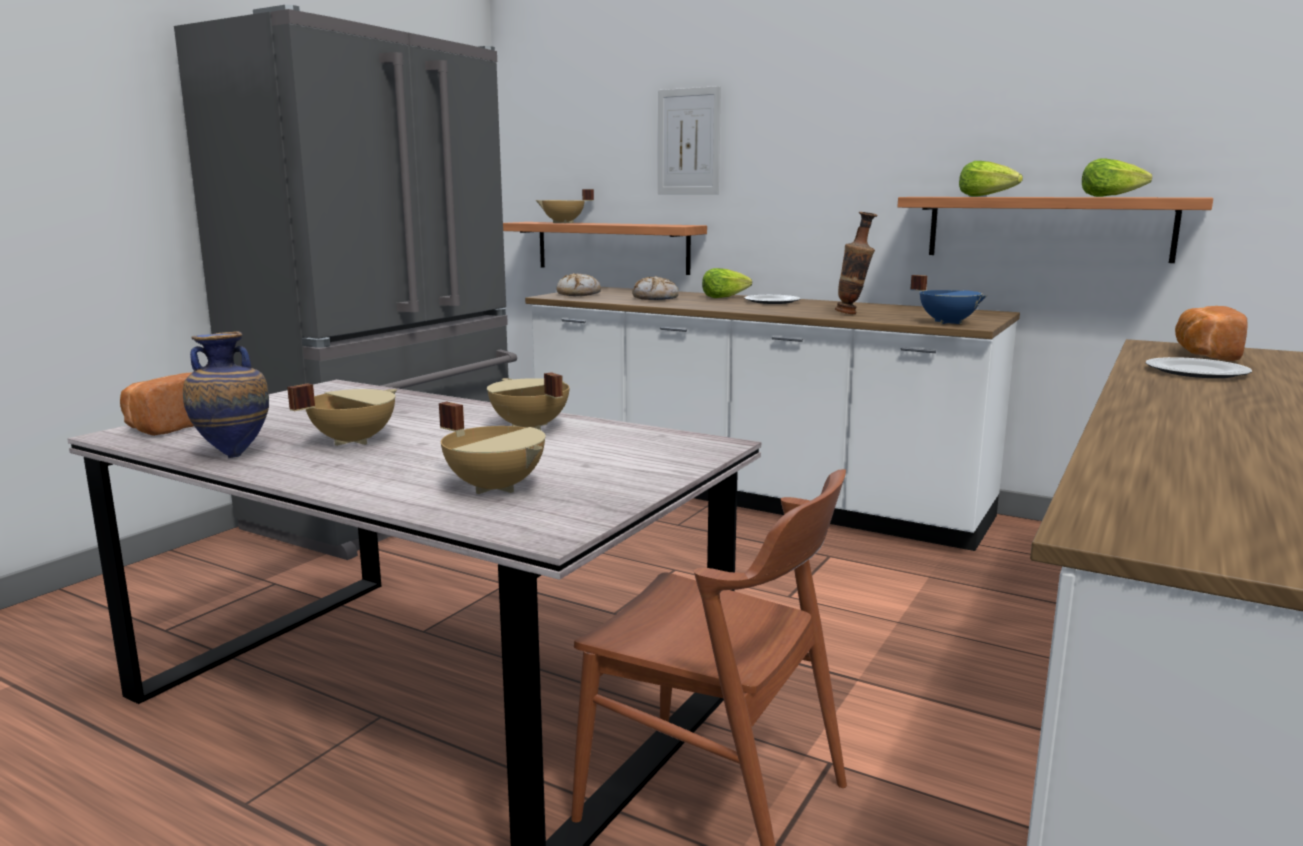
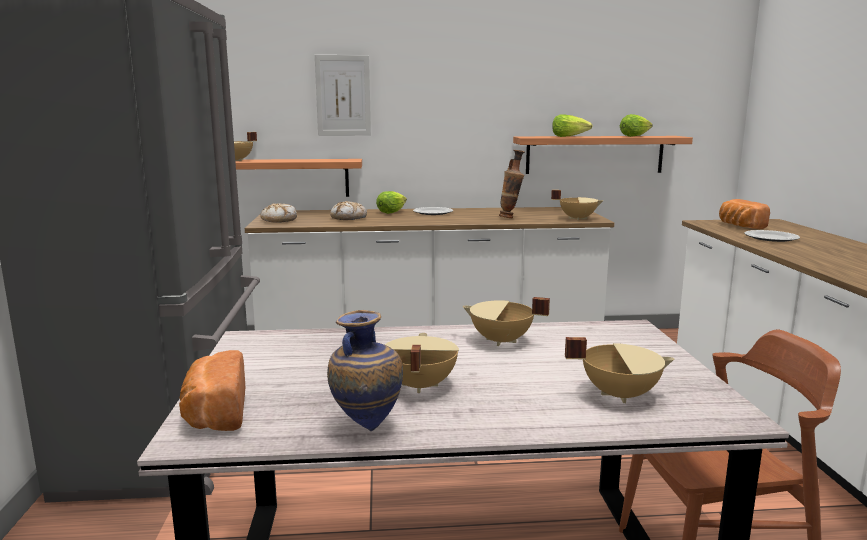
camera: 35 degrees left, 0 degrees up
blue cooking pot [910,275,987,324] -> beige cooking pot [551,190,604,220]

